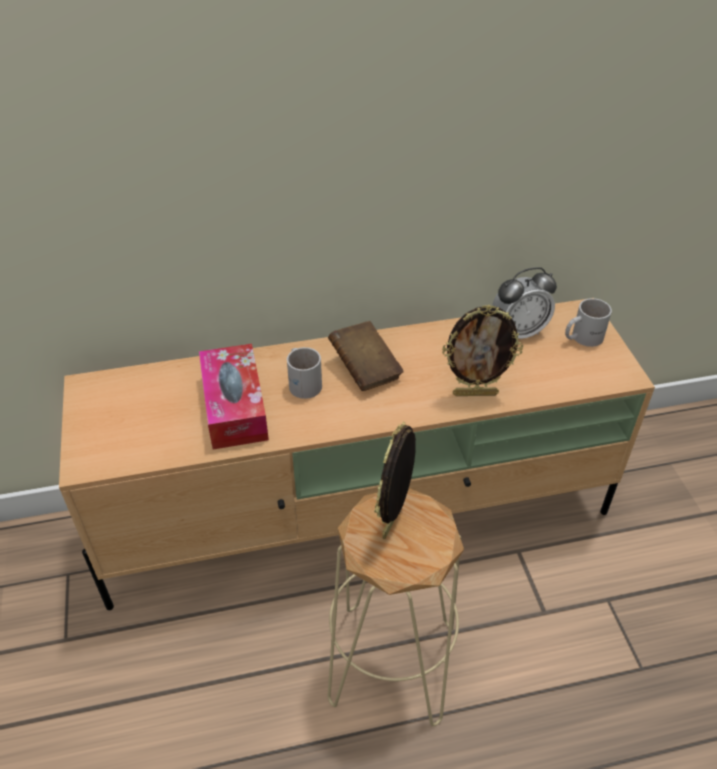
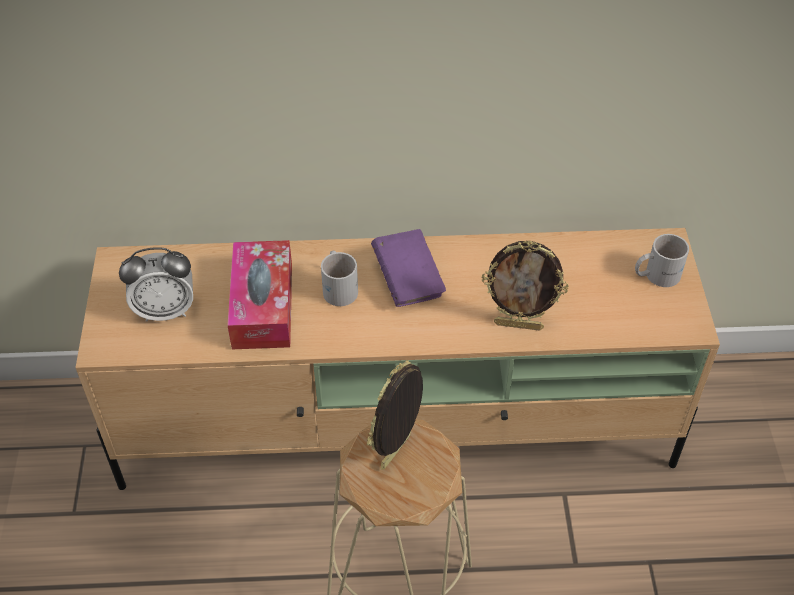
camera: 10 degrees right, 5 degrees up
brown book [328,321,404,391] -> purple book [371,229,446,307]
alarm clock [492,267,557,339] -> alarm clock moved to [119,247,193,322]

